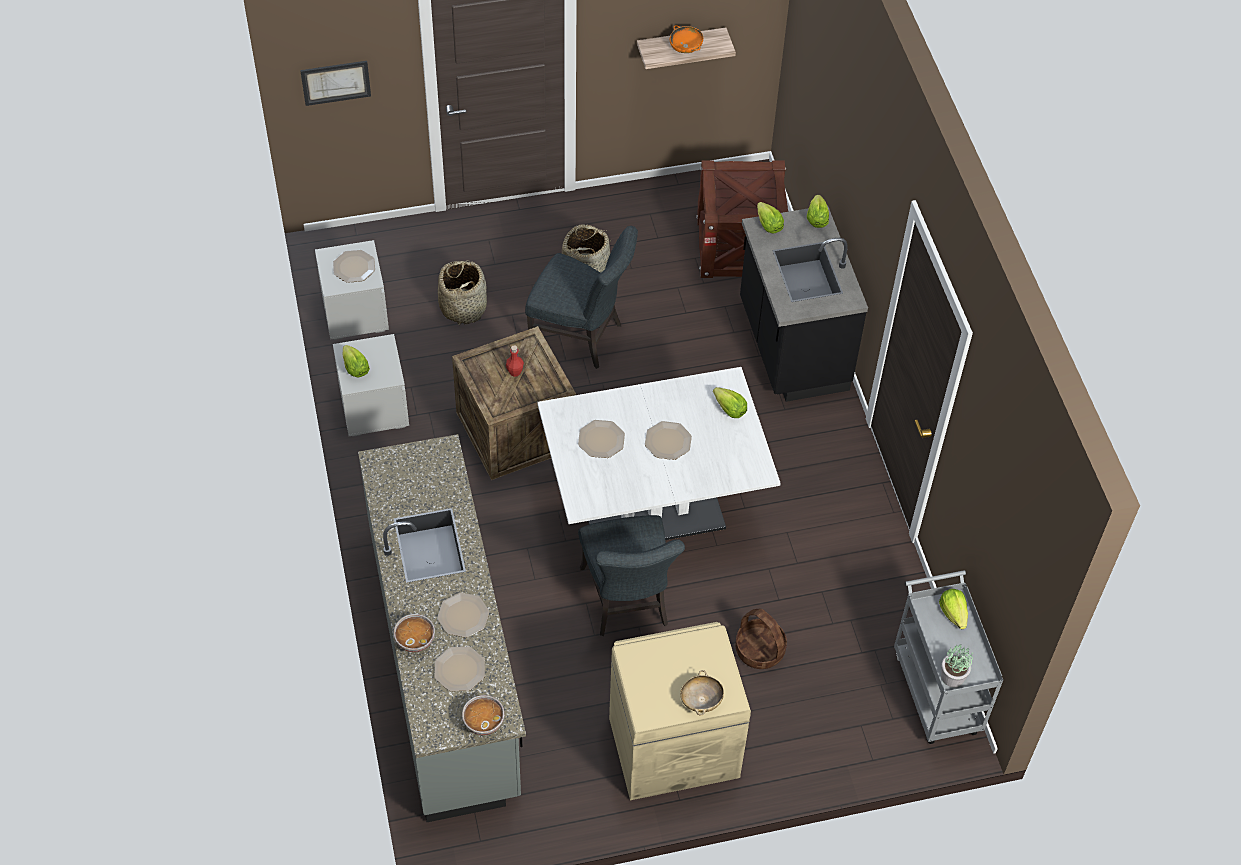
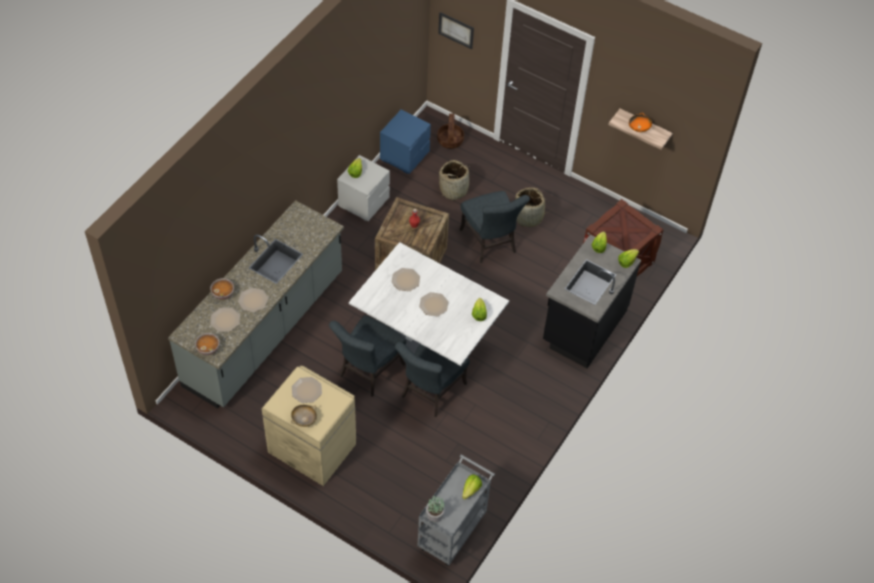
camera: 45 degrees right, 0 degrees up
white nightstand [315,240,389,340] -> blue nightstand [380,110,431,174]
plate [333,250,375,283] -> plate moved to [292,377,322,403]
basket [735,609,787,669] -> basket moved to [437,113,464,149]
none -> grey chair [395,342,470,417]

